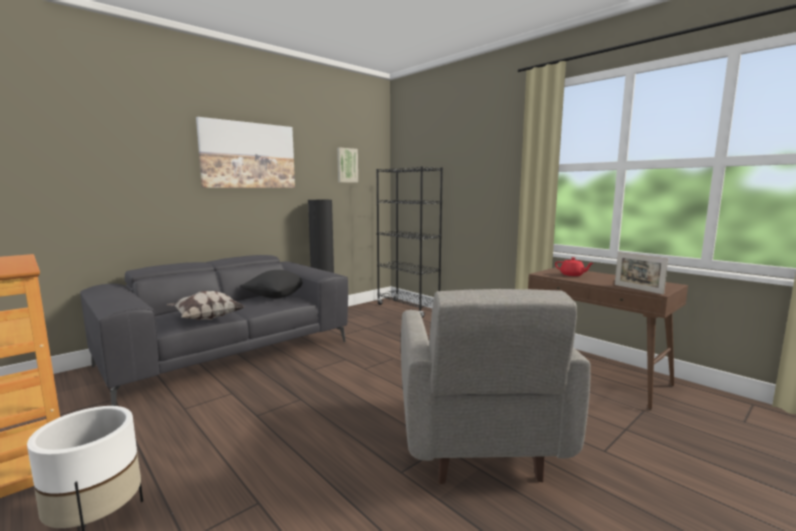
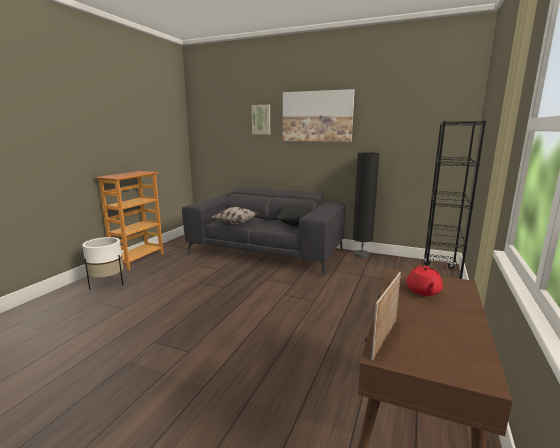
camera: 65 degrees right, 5 degrees up
picture [337,147,358,183] -> picture moved to [252,105,270,135]
grey armchair [401,289,591,484] -> none

